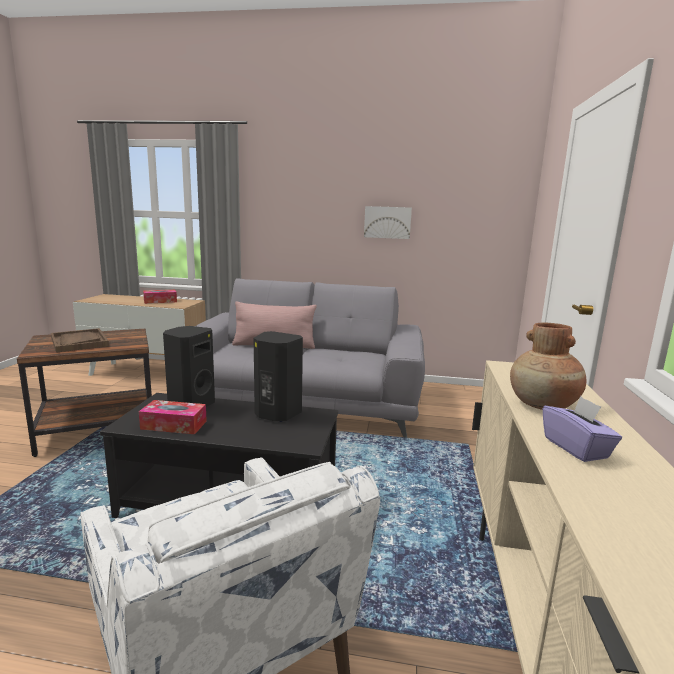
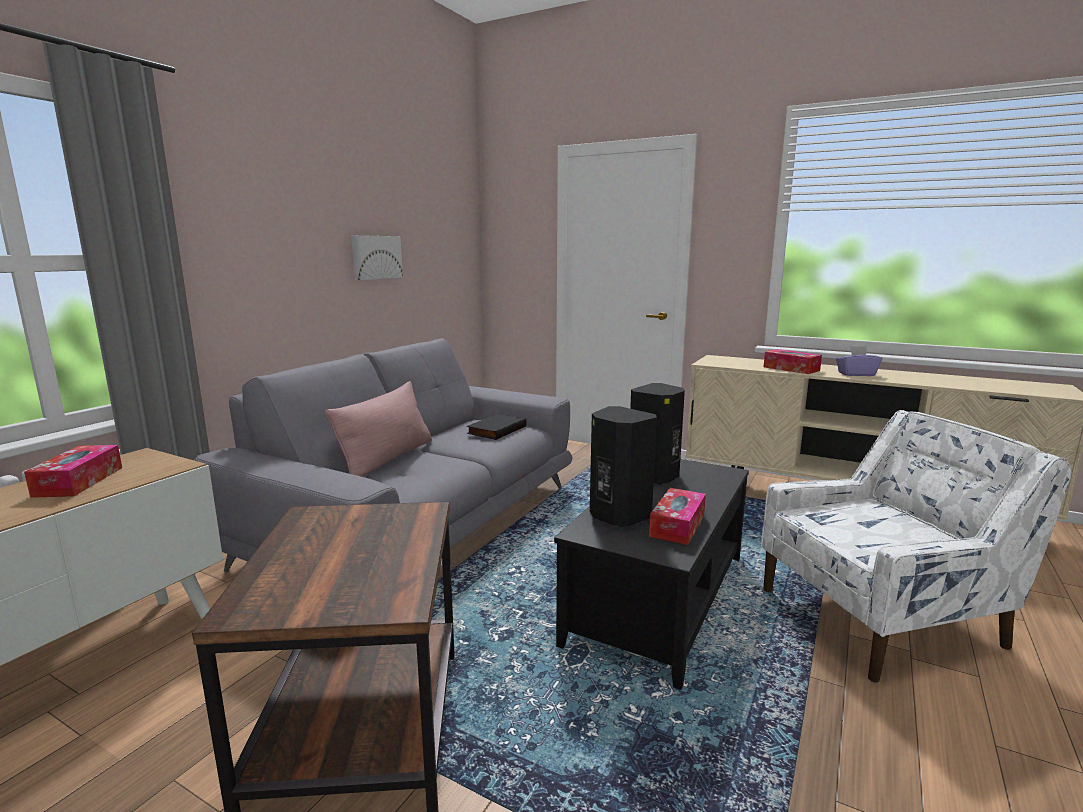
camera: 70 degrees left, 0 degrees up
brown tray [51,328,109,353] -> none
brown vase [510,323,586,410] -> tissue box [764,349,822,374]
none -> black book [467,414,527,440]

